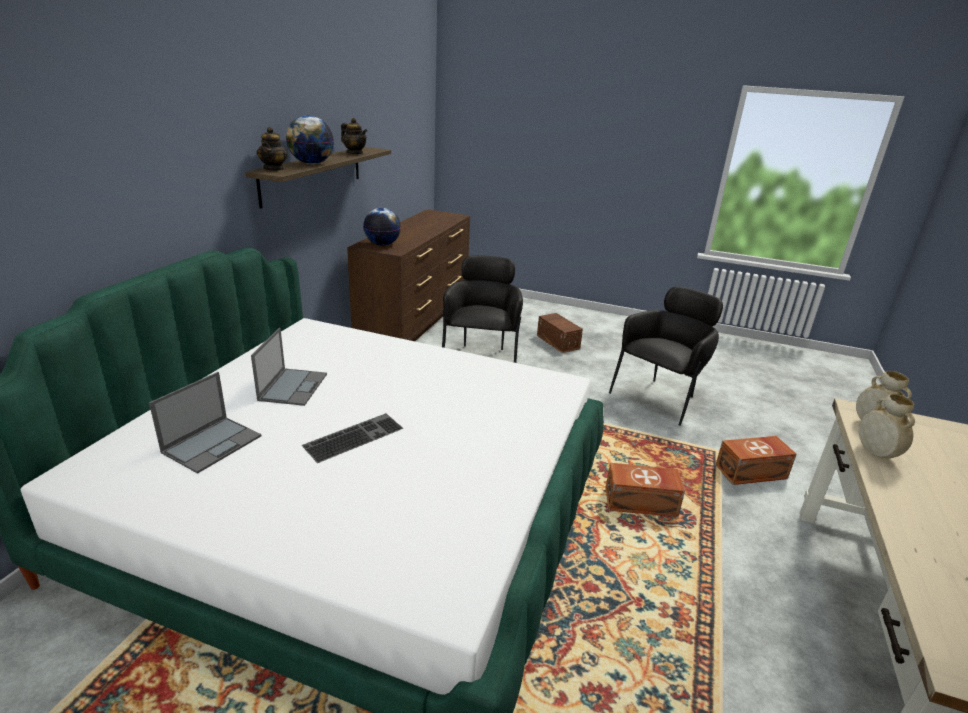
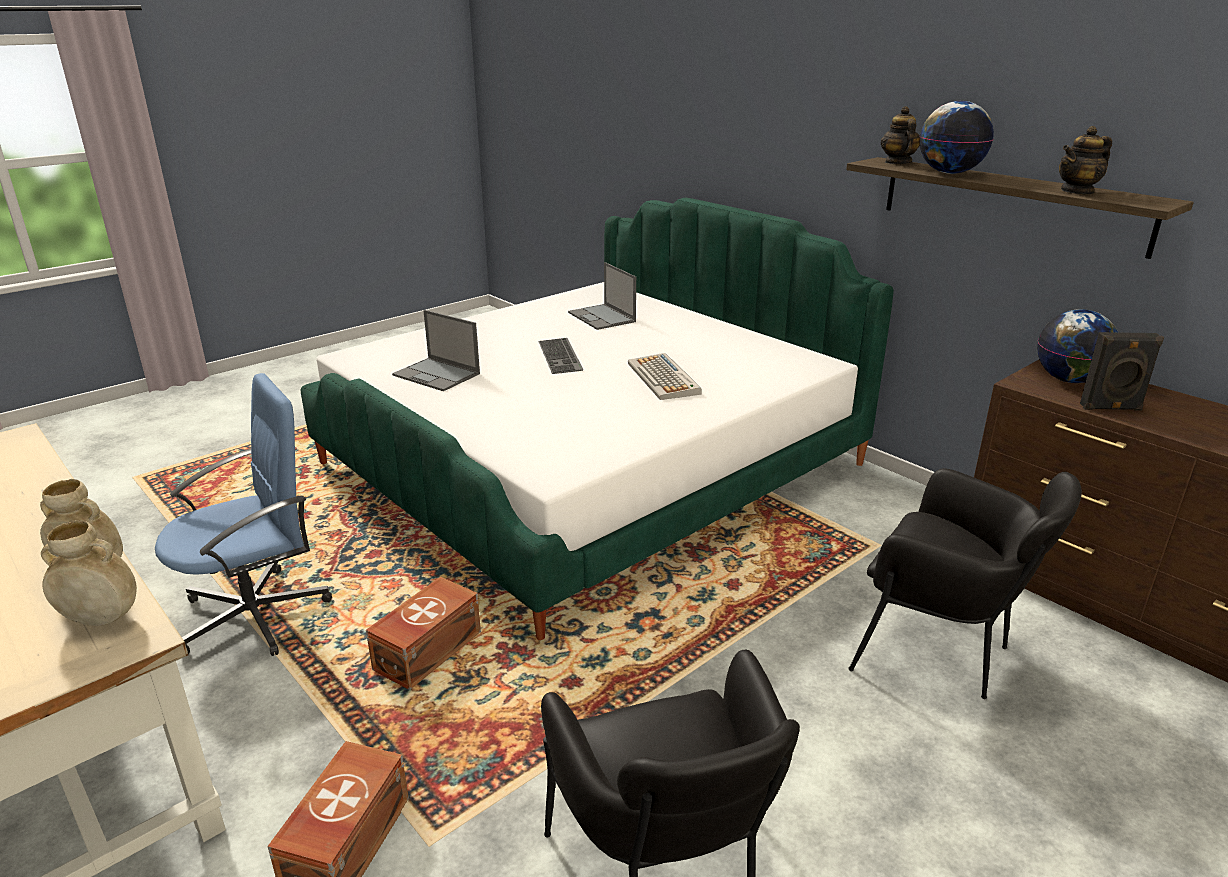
camera: 120 degrees right, 0 degrees up
laptop [251,328,327,406] -> laptop moved to [392,310,480,391]
teapot [257,127,288,171] -> teapot turned 60 degrees clockwise [881,106,920,164]
brown storage box [537,313,583,353] -> none
none -> blue office chair [155,373,332,656]
none -> keyboard [628,353,702,400]
none -> black speaker [1080,332,1164,411]

